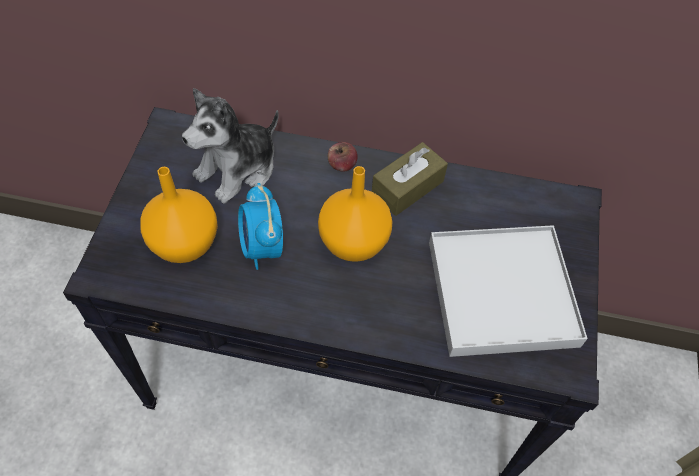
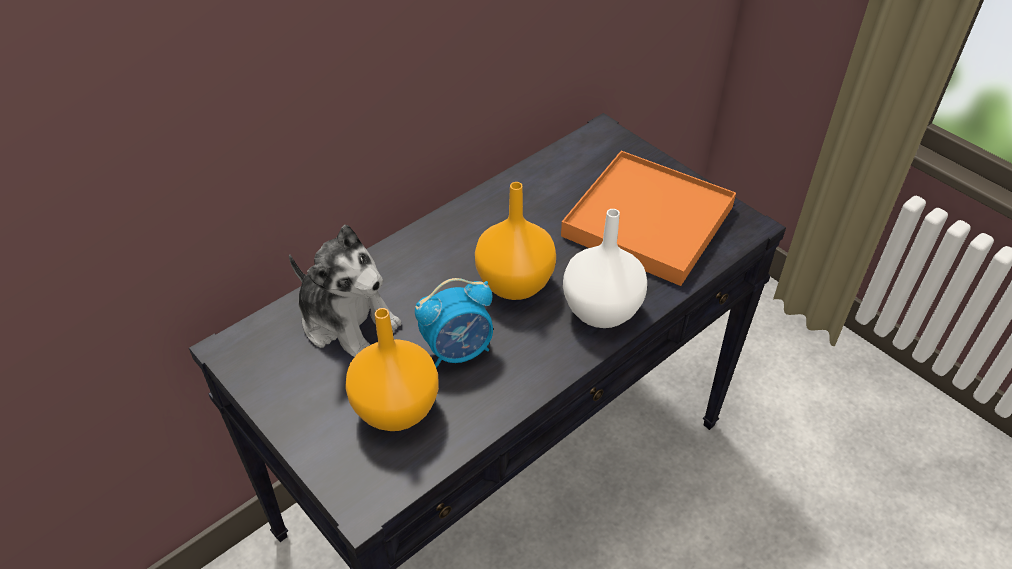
camera: 50 degrees left, 10 degrees down
plush toy [182,88,279,204] -> plush toy turned 45 degrees counterclockwise [289,224,401,357]
alarm clock [238,183,283,270] -> alarm clock turned 45 degrees counterclockwise [415,278,493,368]
apple [328,142,358,172] -> none
brown tissue box [372,142,448,216] -> none
white tray [429,225,588,357] -> orange tray [561,151,736,286]
none -> white vase [563,209,647,328]

